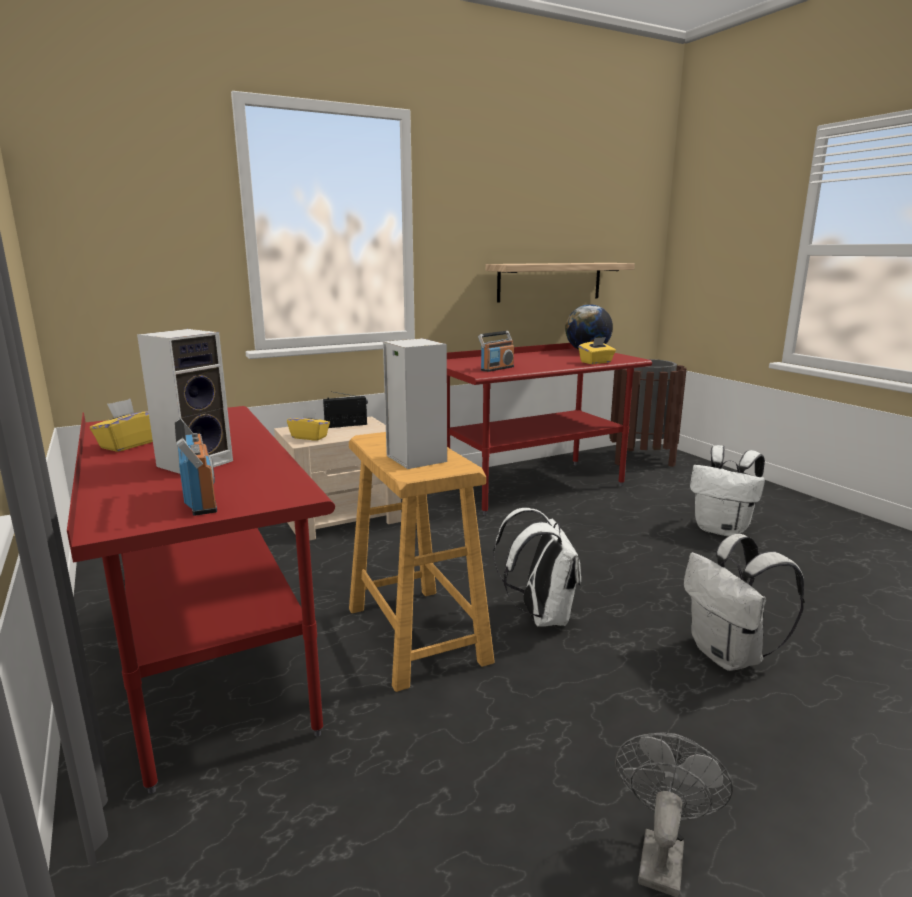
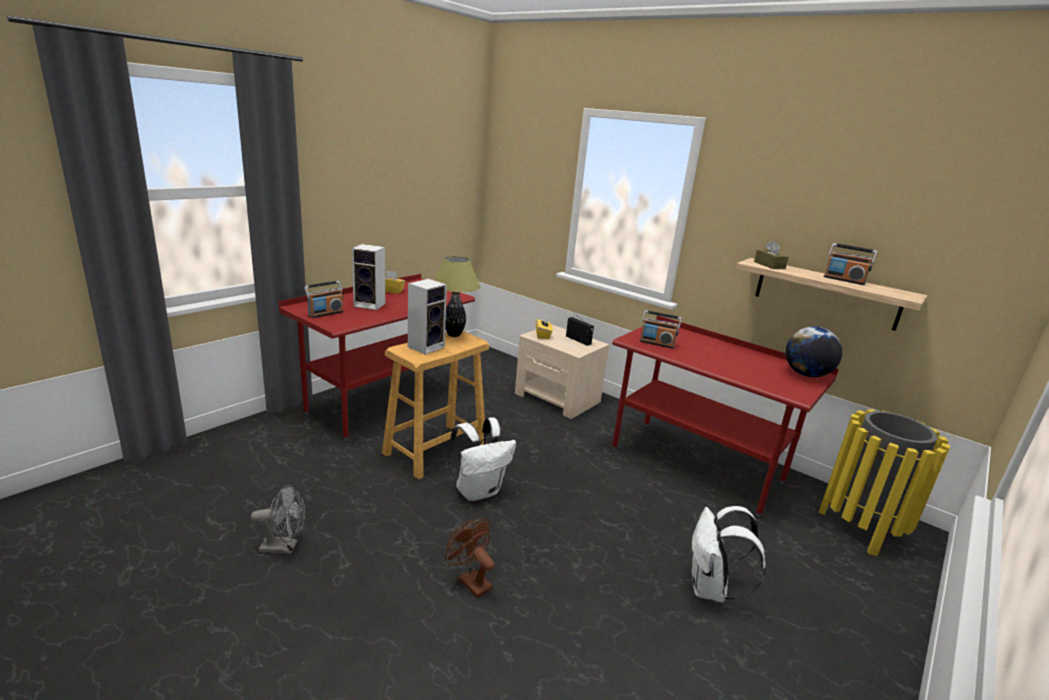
camera: 65 degrees right, 5 degrees up
yellow tissue box [579,337,616,364] -> none
brown trash can [609,359,687,467] -> yellow trash can [818,409,950,556]
white backpack [684,534,805,671] -> brown fan [445,519,495,598]
none -> table lamp [434,256,481,337]
none -> brown tissue box [754,241,789,269]
none -> radio [824,243,877,285]

